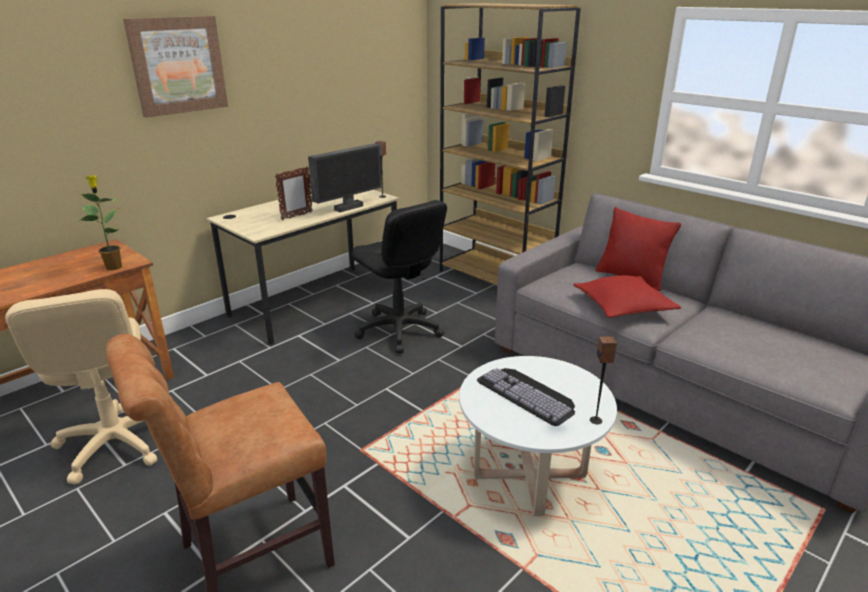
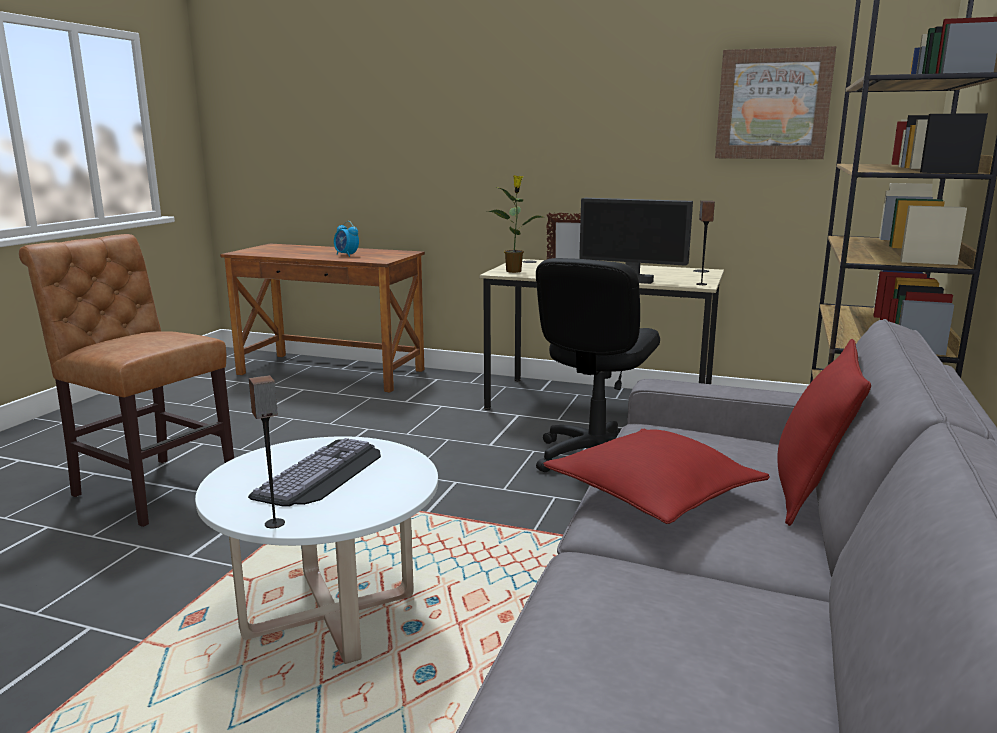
camera: 65 degrees right, 10 degrees down
beige office chair [5,289,158,484] -> none
potted plant [77,175,122,270] -> potted plant moved to [488,175,542,273]
picture [123,16,228,118] -> picture moved to [715,46,836,159]
none -> alarm clock [334,221,359,257]

